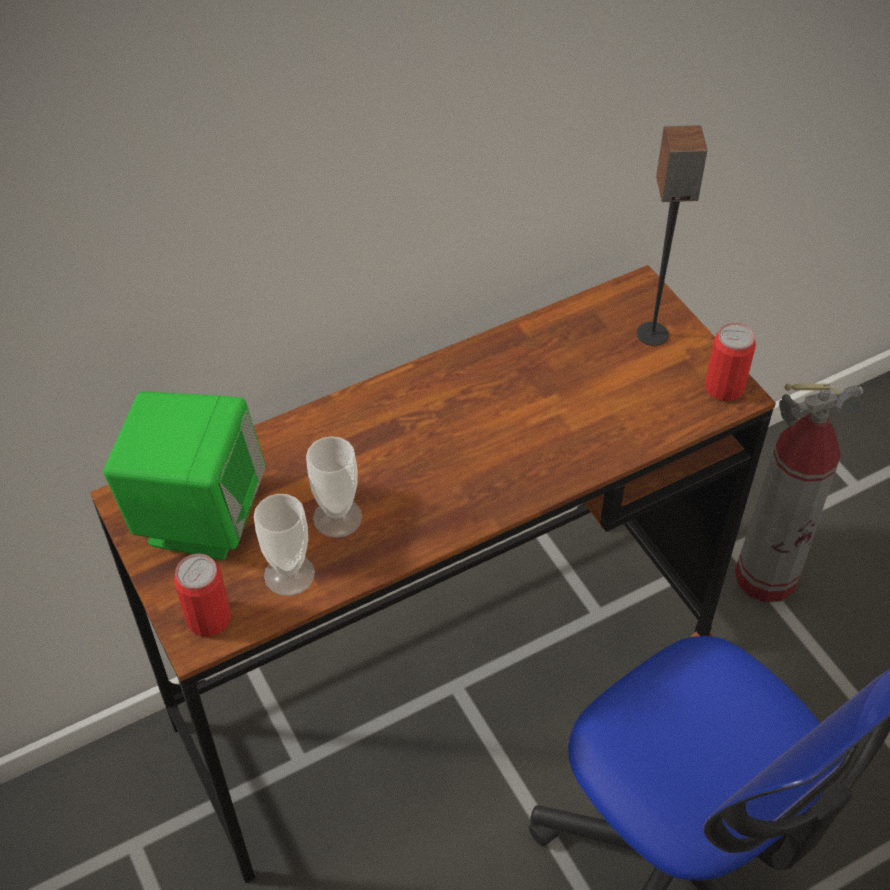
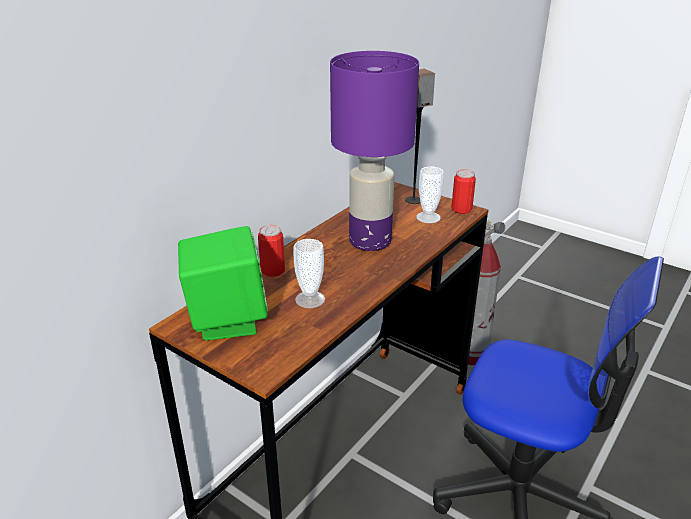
camera: 25 degrees left, 20 degrees down
can [174,554,231,637] -> can moved to [258,225,285,277]
cup [254,494,315,596] -> cup moved to [416,167,444,223]
none -> purple table lamp [330,51,419,251]

